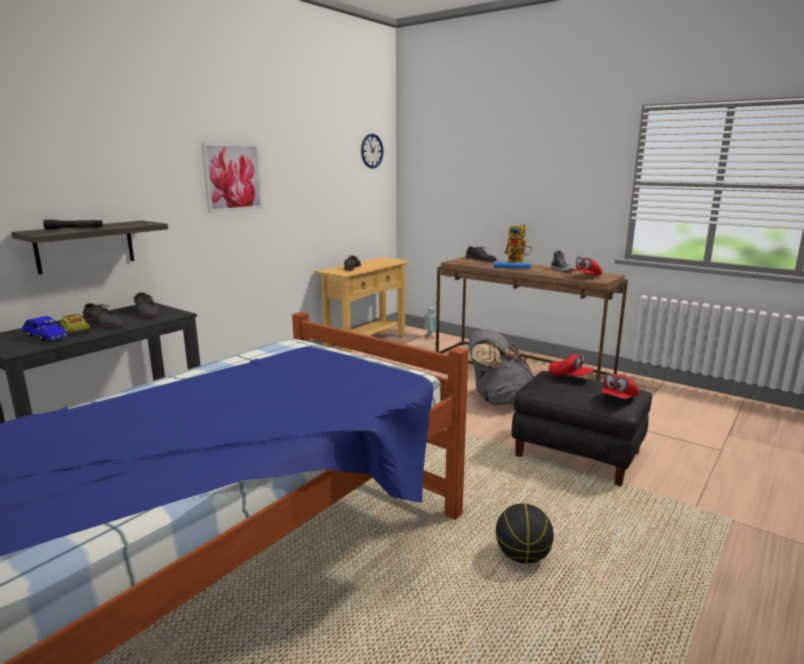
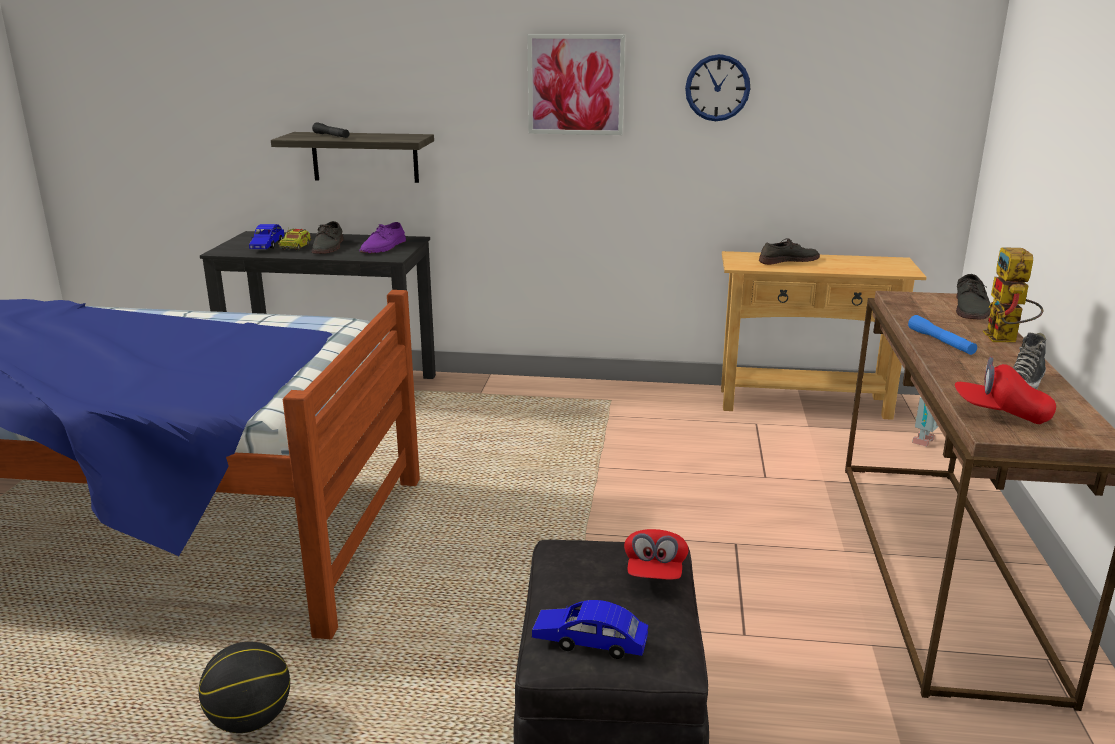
camera: 60 degrees right, 5 degrees up
grey shoe [134,292,160,318] -> purple shoe [359,222,406,253]
wall clock [361,134,384,169] -> wall clock moved to [685,54,750,121]
grey backpack [468,329,534,406] -> none
red cap [599,373,639,399] -> blue toy car [532,600,648,659]

